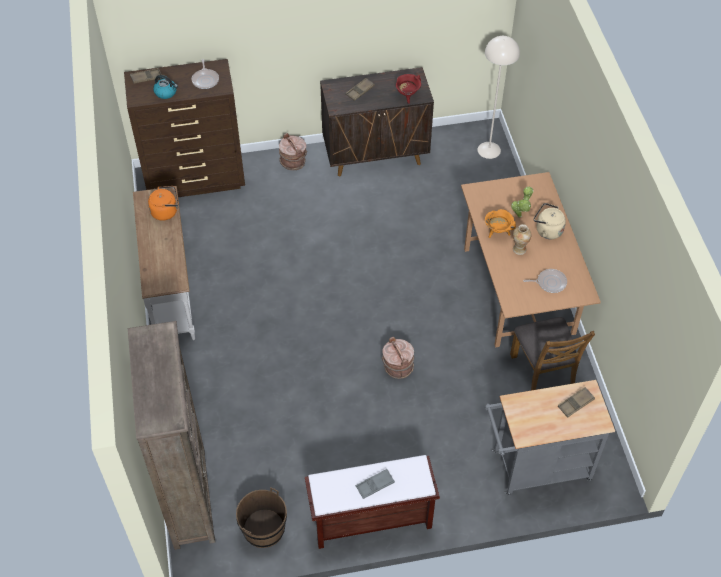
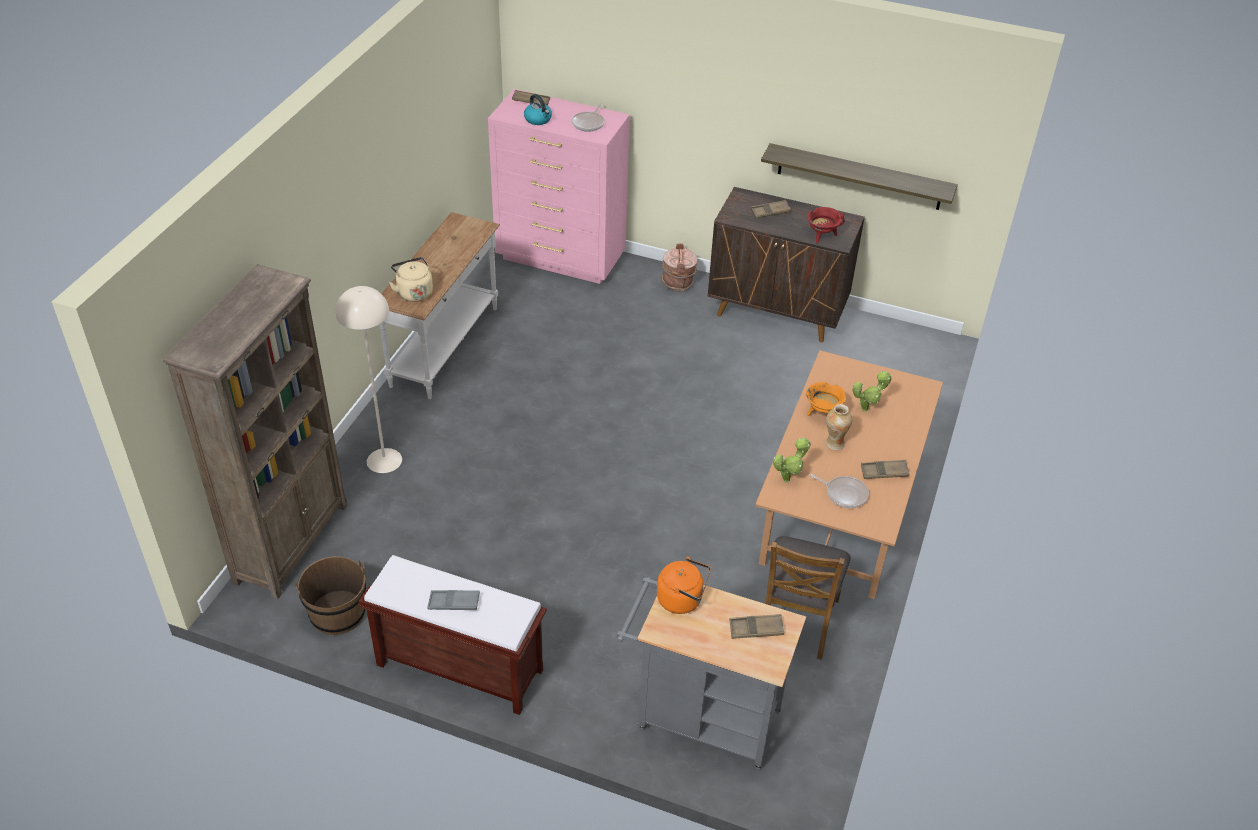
camera: 30 degrees right, 10 degrees down
brown dresser [124,59,245,197] -> pink dresser [488,89,630,284]
orange kettle [148,186,178,221] -> orange kettle moved to [657,557,711,614]
brown bucket [382,337,414,379] -> none
beige floor lamp [477,36,520,159] -> beige floor lamp moved to [335,286,402,473]
beige kettle [533,203,566,239] -> beige kettle moved to [389,257,433,302]
none -> shelf [761,143,958,210]
none -> potted plant [773,438,811,482]
none -> brown tray [861,460,909,479]

